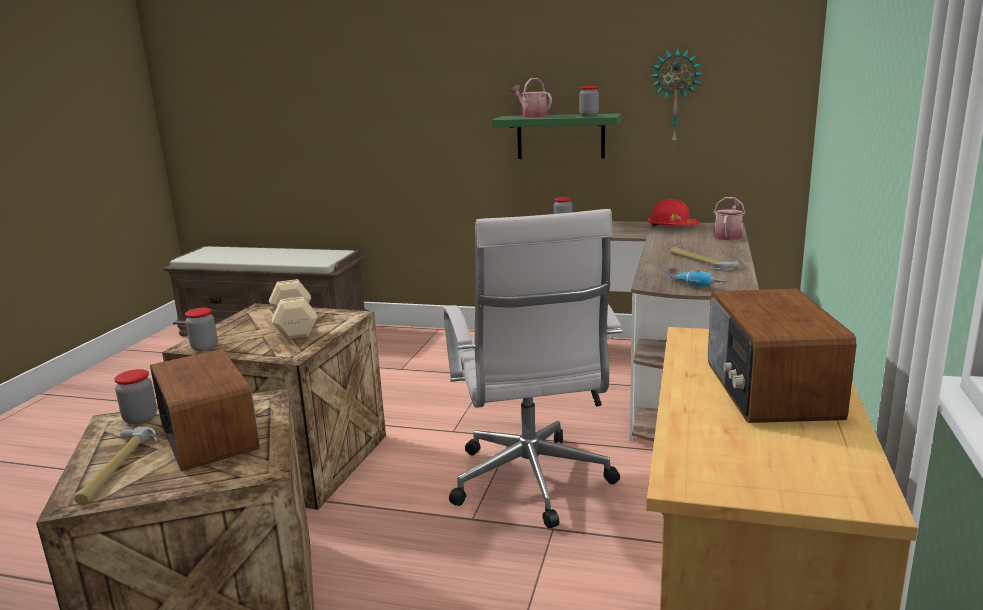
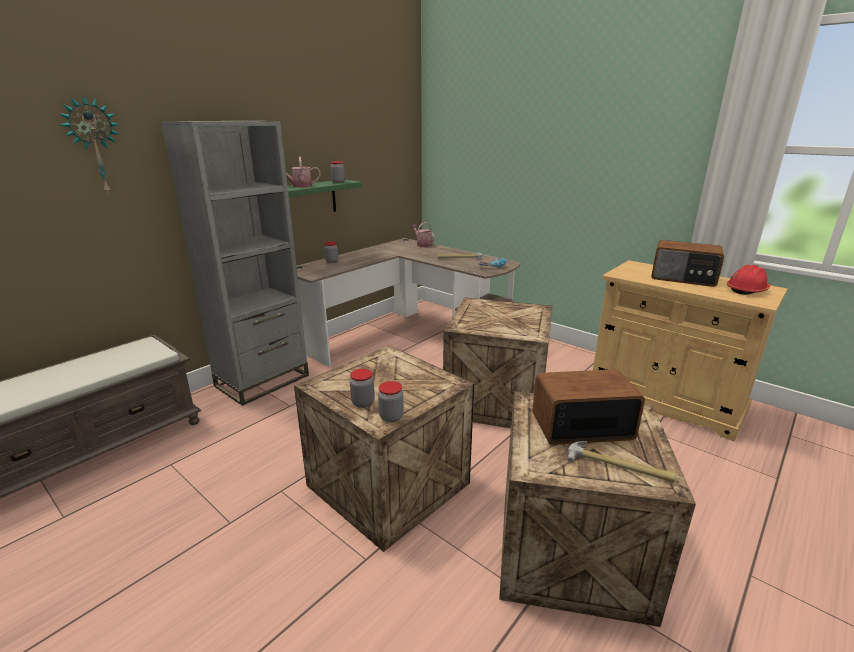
camera: 65 degrees left, 5 degrees up
jar [114,369,157,425] -> jar moved to [350,369,375,408]
beige dumbbell [269,279,317,339] -> none
white office chair [444,209,622,528] -> crate [443,297,553,428]
red hard hat [648,199,699,226] -> red hard hat moved to [727,265,770,295]
wall clock [650,47,704,144] -> wall clock moved to [58,95,120,196]
none -> grey bookcase [161,121,309,406]

